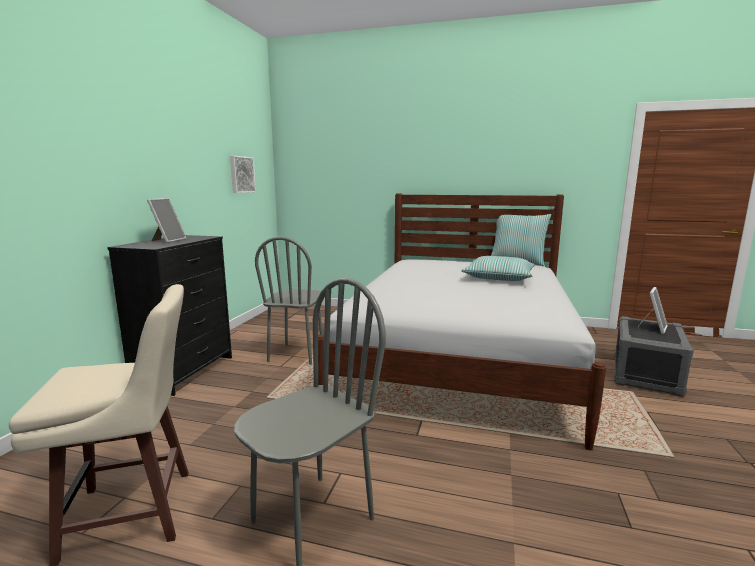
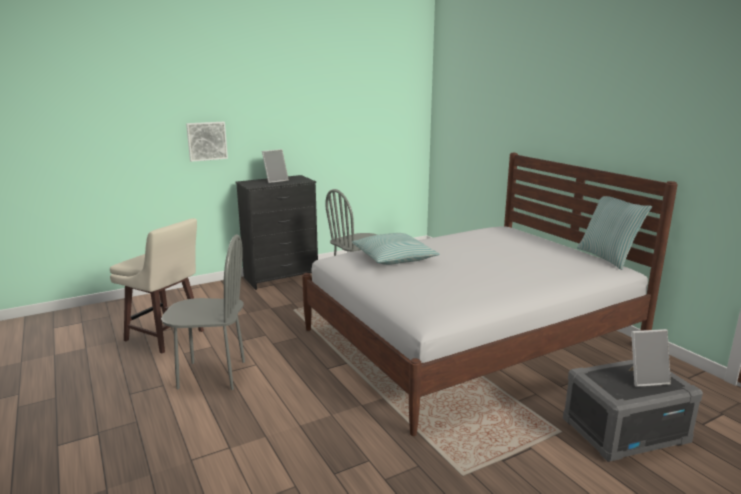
camera: 45 degrees right, 5 degrees up
picture [230,156,256,193] -> picture moved to [186,122,228,162]
pillow [461,256,535,281] -> pillow moved to [352,233,440,265]

